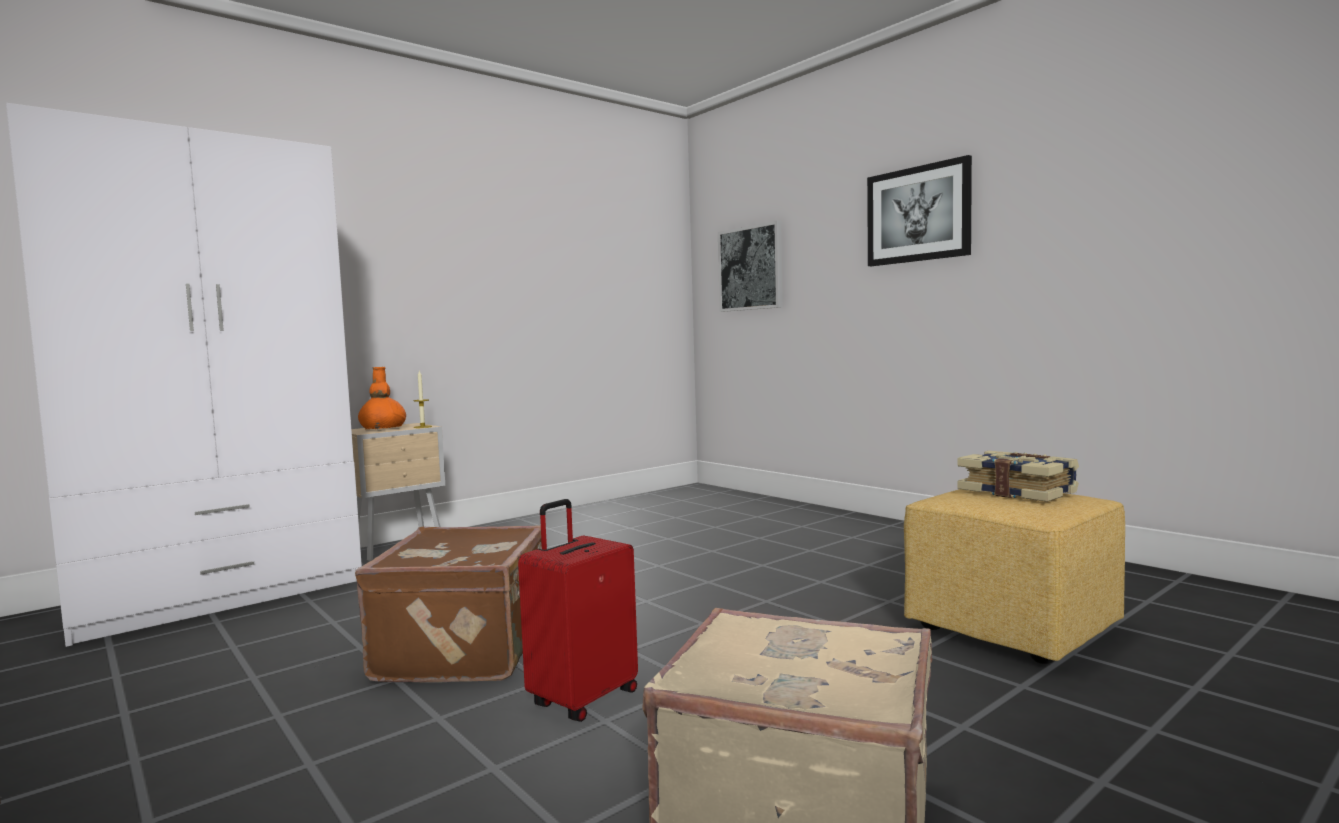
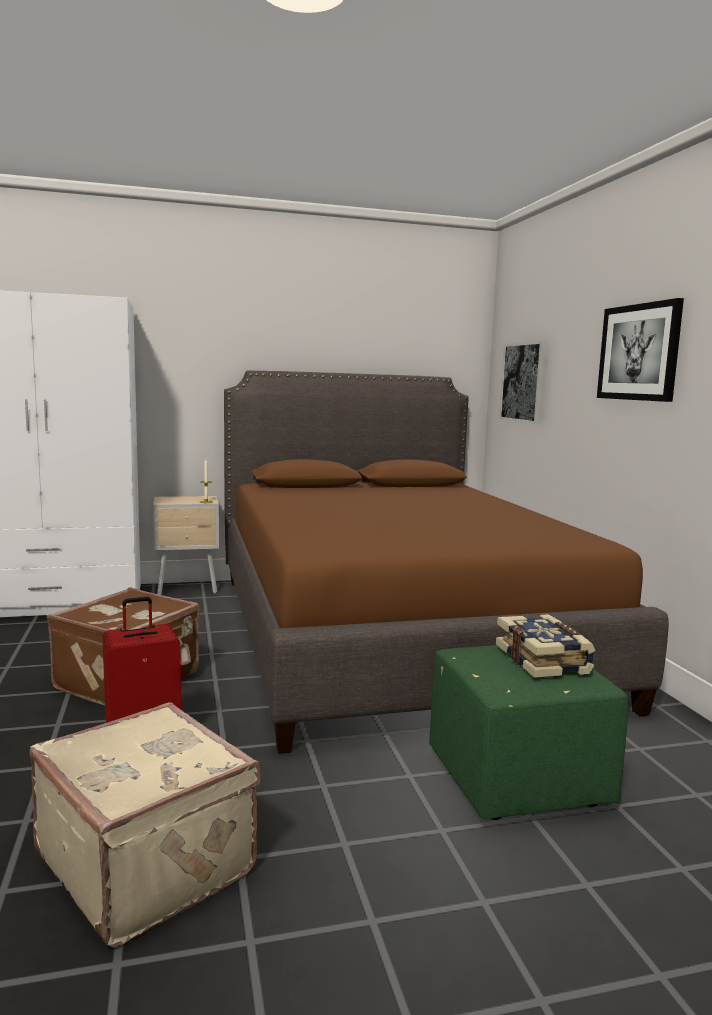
camera: 25 degrees right, 5 degrees up
orange vase [358,367,406,430] -> none
yellow ottoman [904,489,1125,664] -> green ottoman [429,645,628,820]
none -> brown bed [224,371,669,754]

